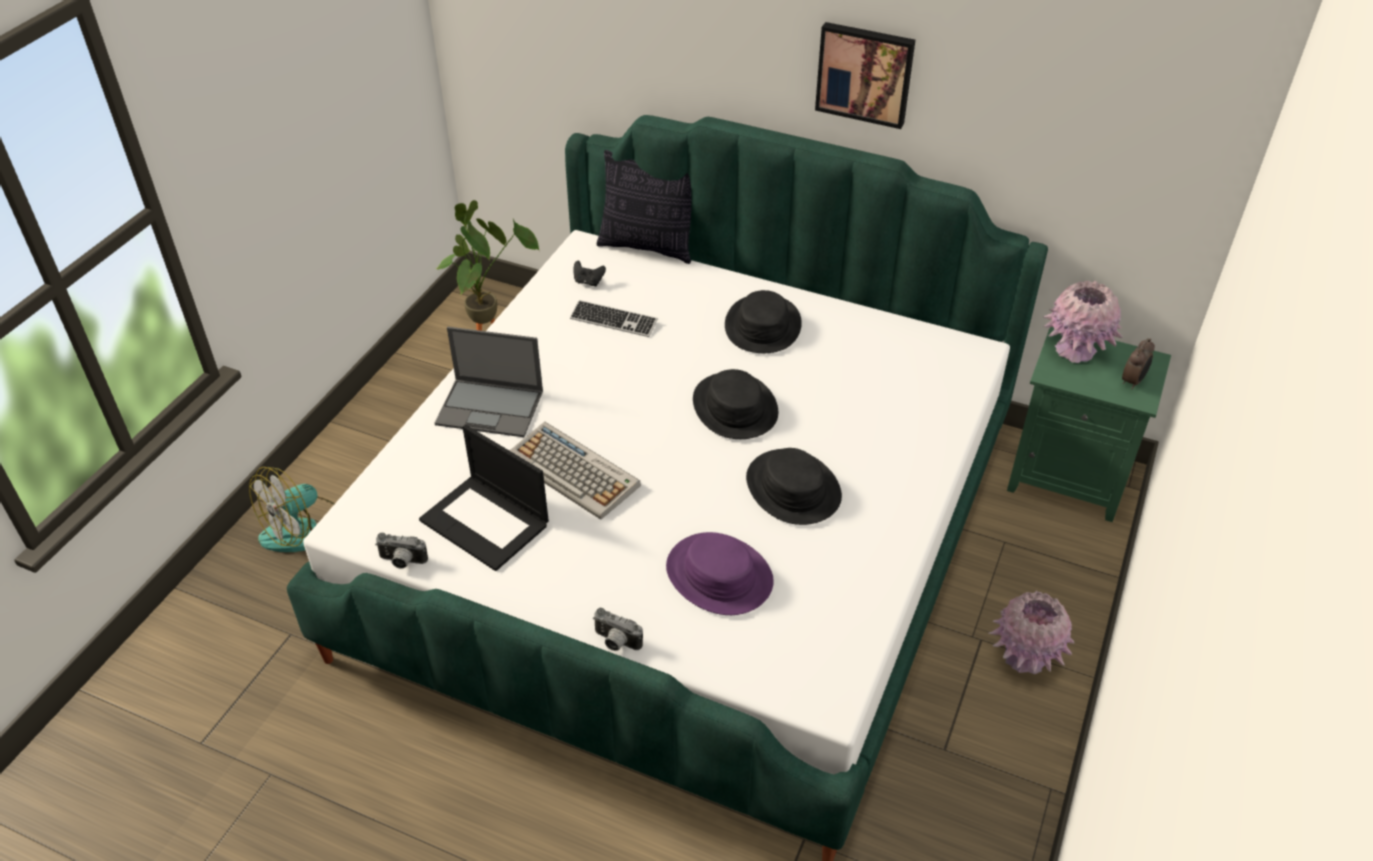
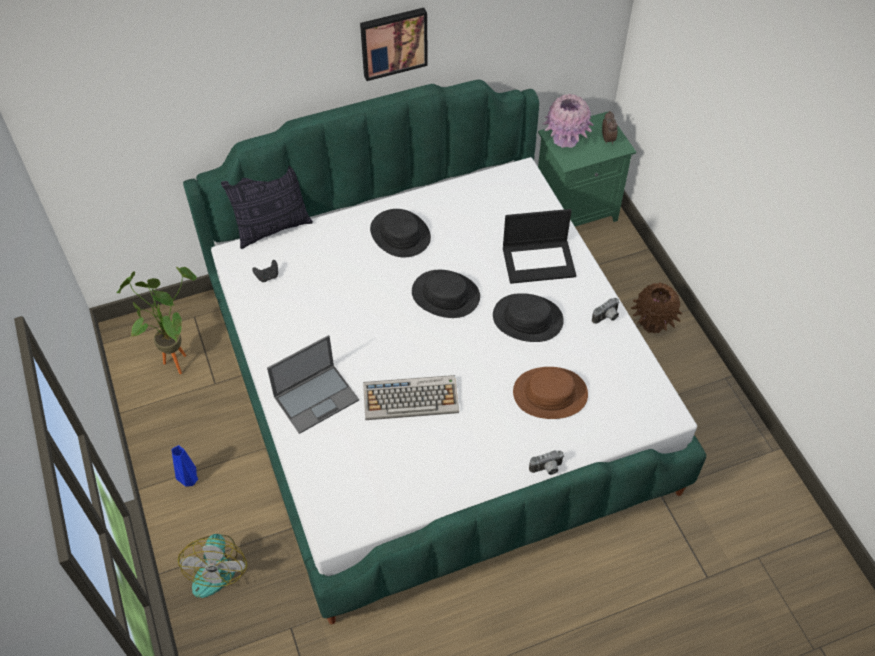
camera: 45 degrees left, 10 degrees up
camera [375,532,428,569] -> camera moved to [592,298,620,324]
laptop [419,425,549,571] -> laptop moved to [503,209,576,284]
keyboard [570,300,658,337] -> none
purple hat [666,532,774,615] -> brown hat [513,367,588,419]
pink vase [988,590,1075,674] -> brown vase [631,282,683,333]
none -> blue vase [171,445,198,487]

